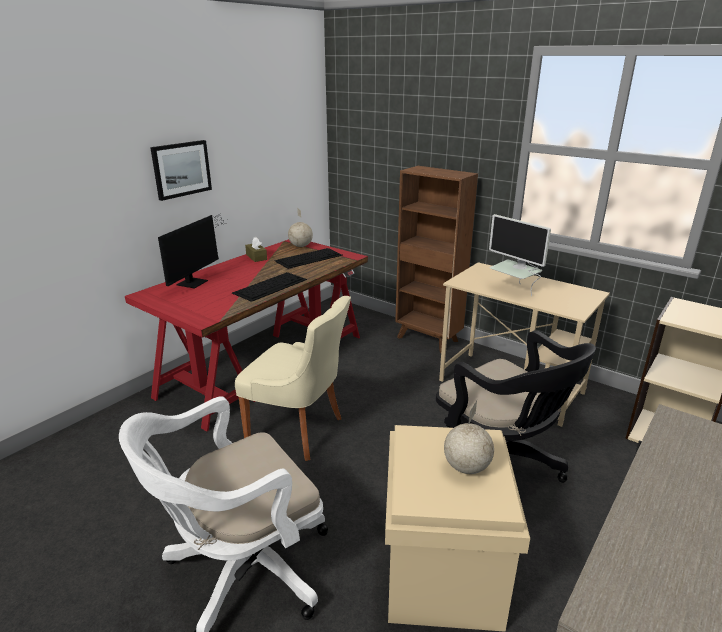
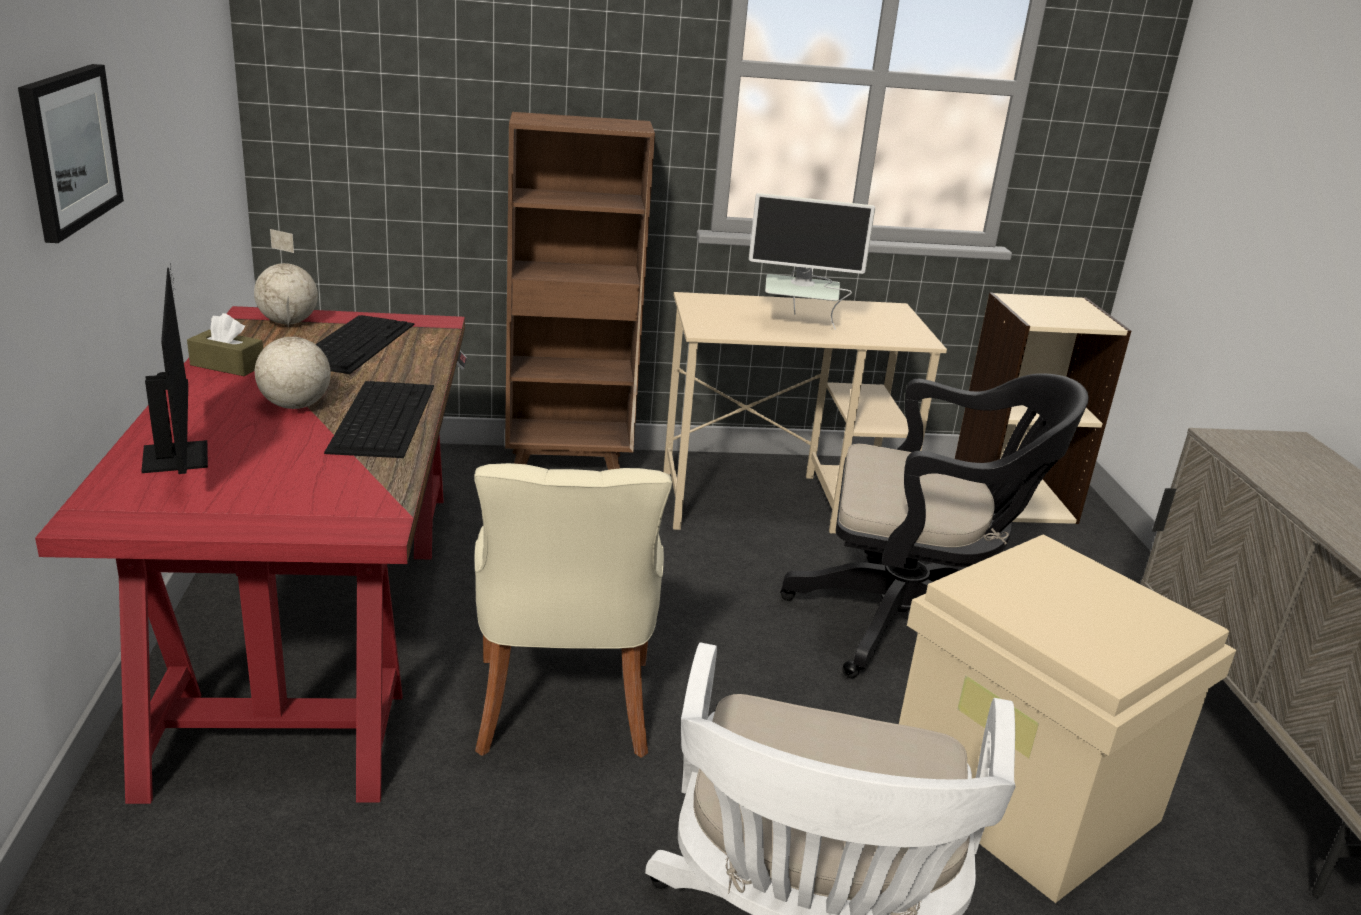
camera: 45 degrees left, 0 degrees up
beige chair [235,296,351,461] -> beige chair turned 105 degrees clockwise [474,463,672,758]
globe [444,401,494,474] -> globe moved to [255,297,331,409]

